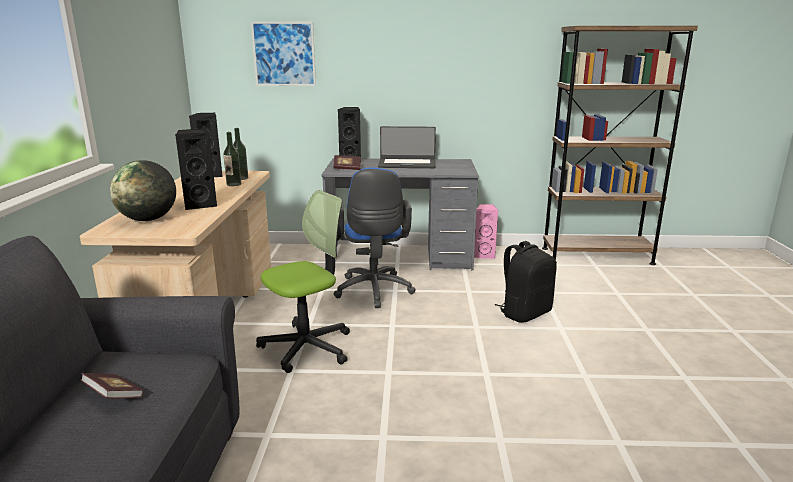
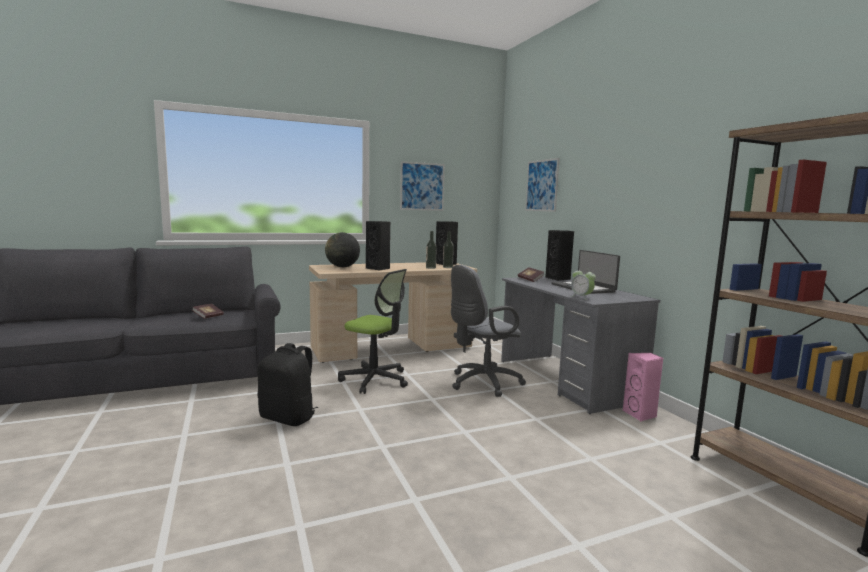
camera: 65 degrees right, 10 degrees down
blue office chair [333,168,415,308] -> grey office chair [451,265,526,397]
black backpack [495,241,557,323] -> black backpack moved to [257,343,318,426]
none -> picture [400,161,445,211]
none -> alarm clock [570,267,596,300]

